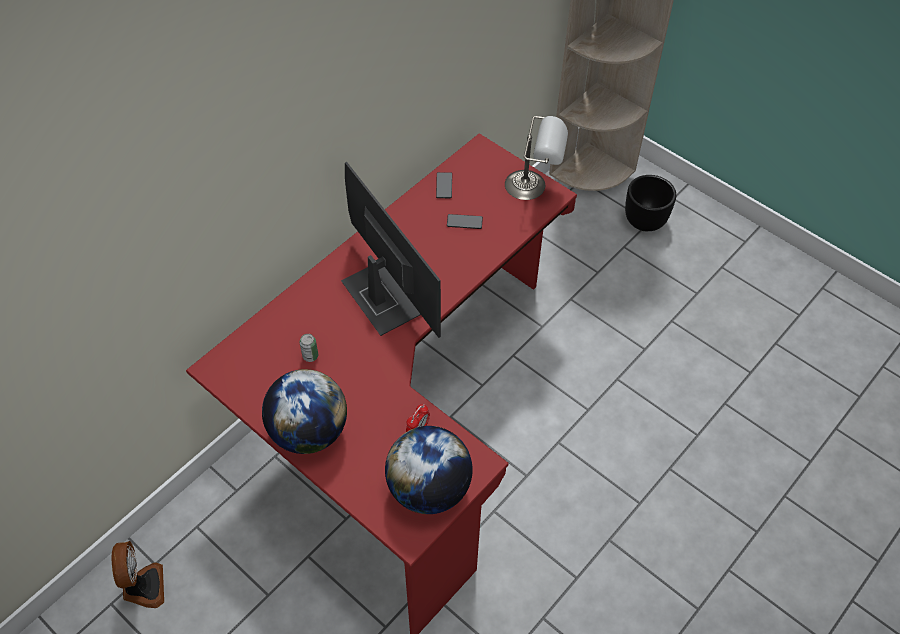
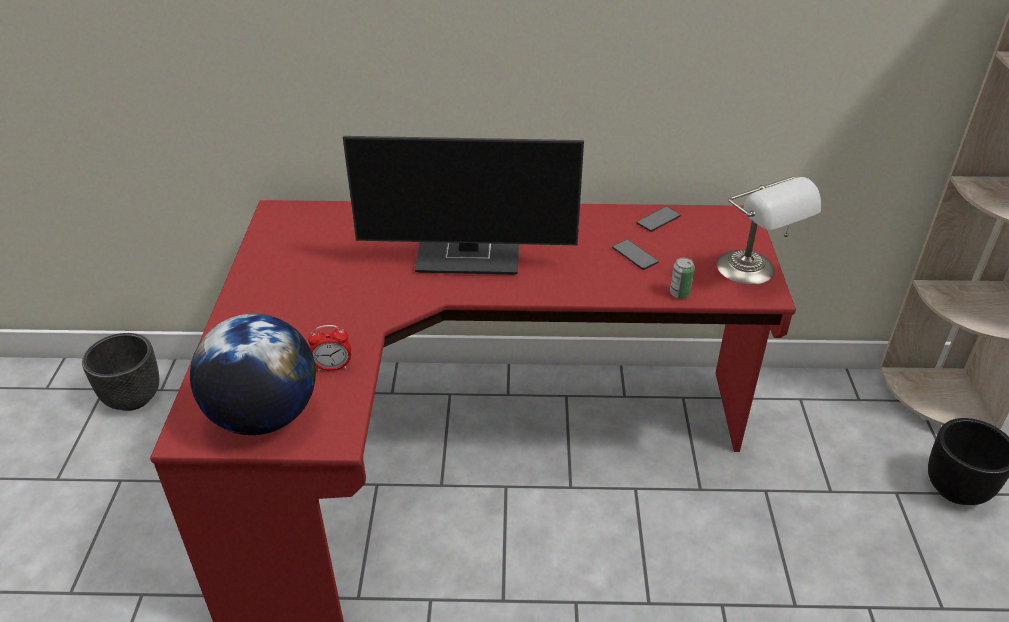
camera: 50 degrees right, 15 degrees down
fan [111,541,164,608] -> black planter [82,333,159,411]
globe [262,369,347,454] -> none
can [300,334,318,362] -> can moved to [670,257,695,299]
monitor [341,162,441,338] -> monitor turned 75 degrees clockwise [343,136,584,275]

